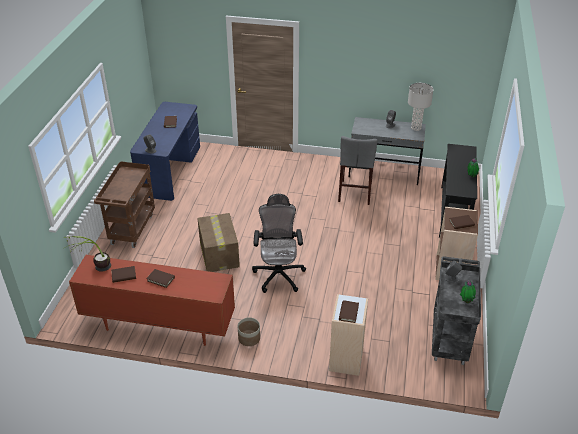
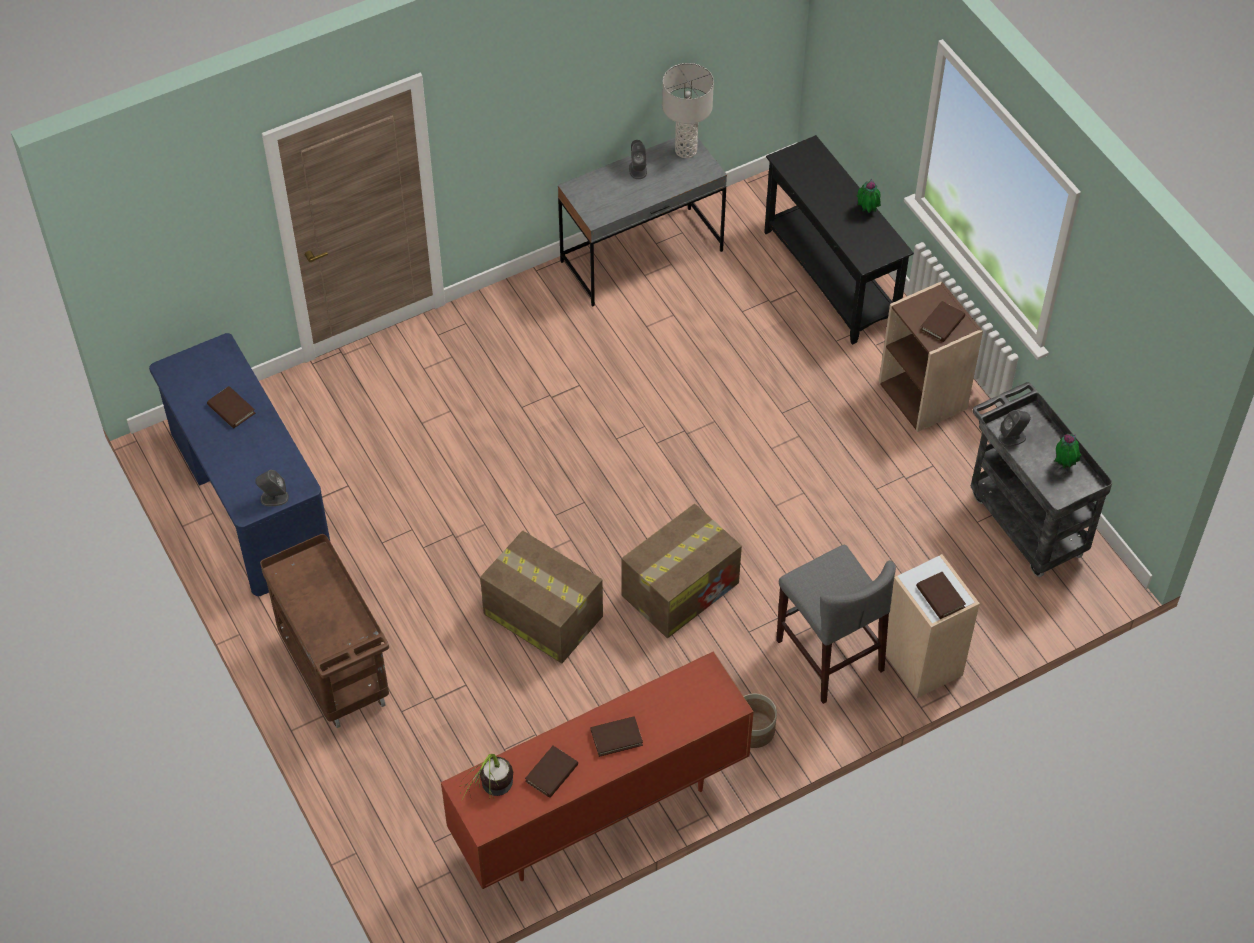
camera: 40 degrees left, 15 degrees up
office chair [252,194,306,293] -> cardboard box [621,504,742,638]
grey stool [338,136,377,205] -> grey stool moved to [776,545,896,704]

